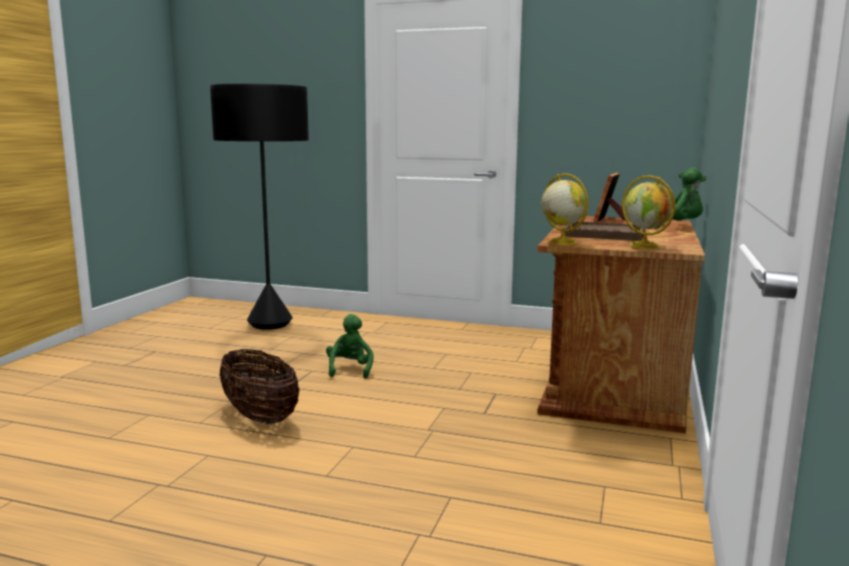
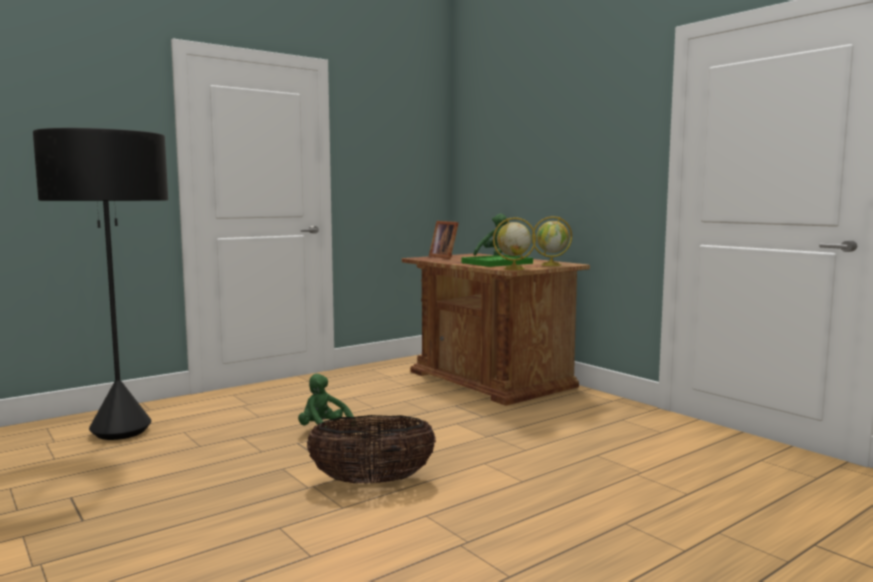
camera: 55 degrees left, 5 degrees down
brown tray [562,221,646,241] -> green tray [462,255,533,267]

